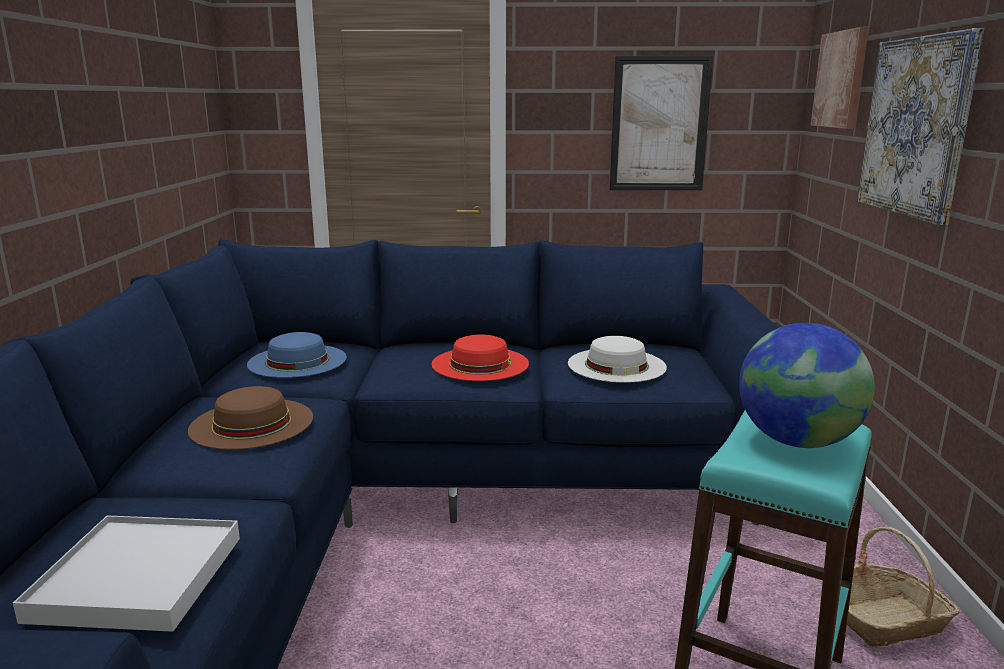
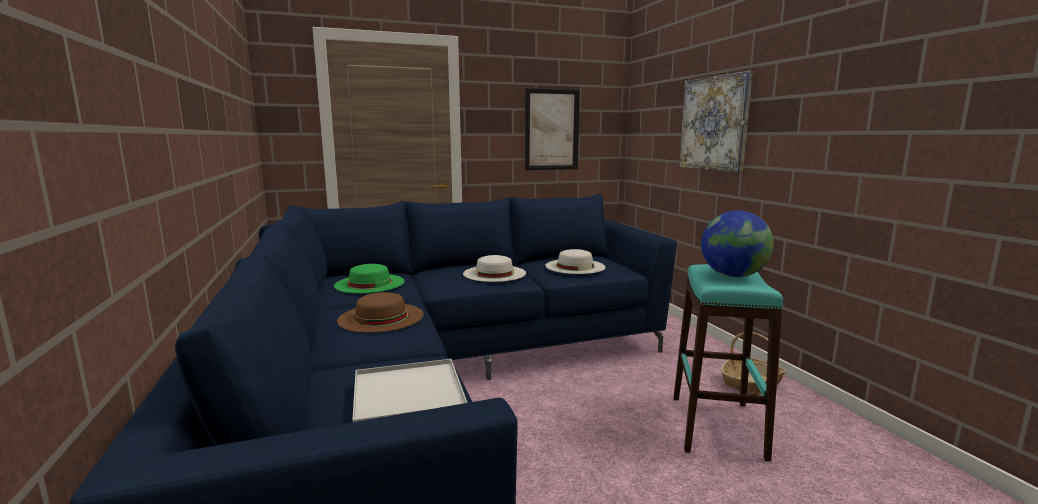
camera: 20 degrees left, 5 degrees down
blue hat [247,332,347,378] -> green hat [334,264,404,293]
red hat [431,335,529,381] -> white hat [463,255,526,282]
picture [810,27,869,129] -> none

